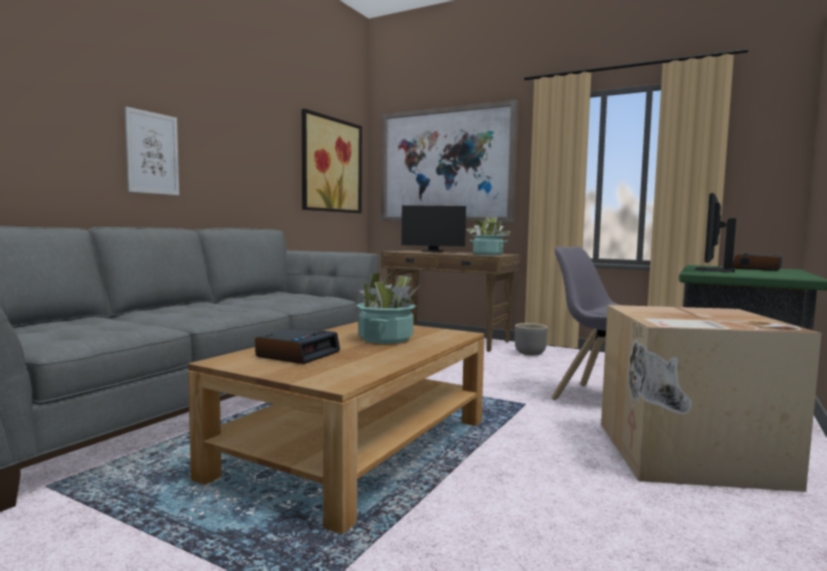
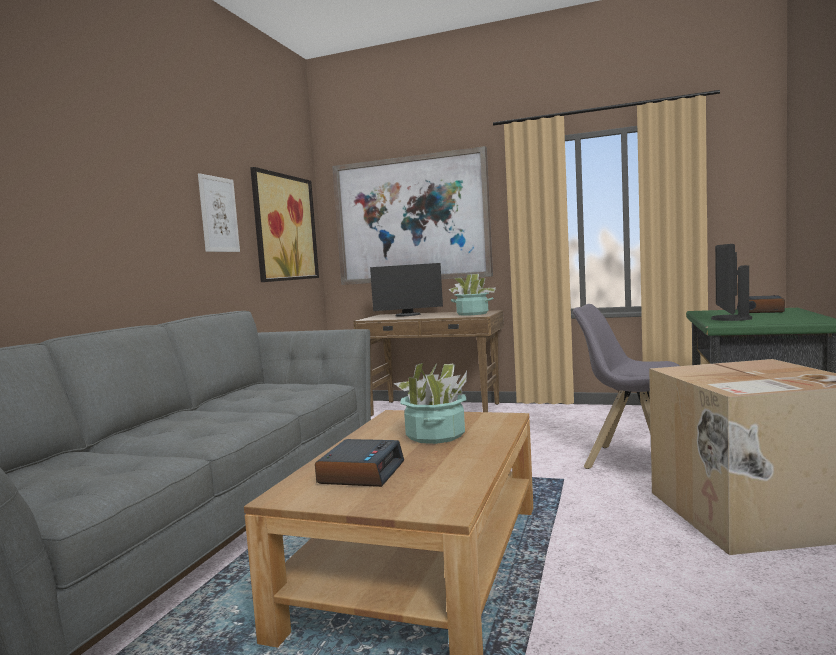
camera: 10 degrees left, 0 degrees up
picture [124,107,179,195] -> picture moved to [198,173,240,252]
grey planter [515,323,548,356] -> none

